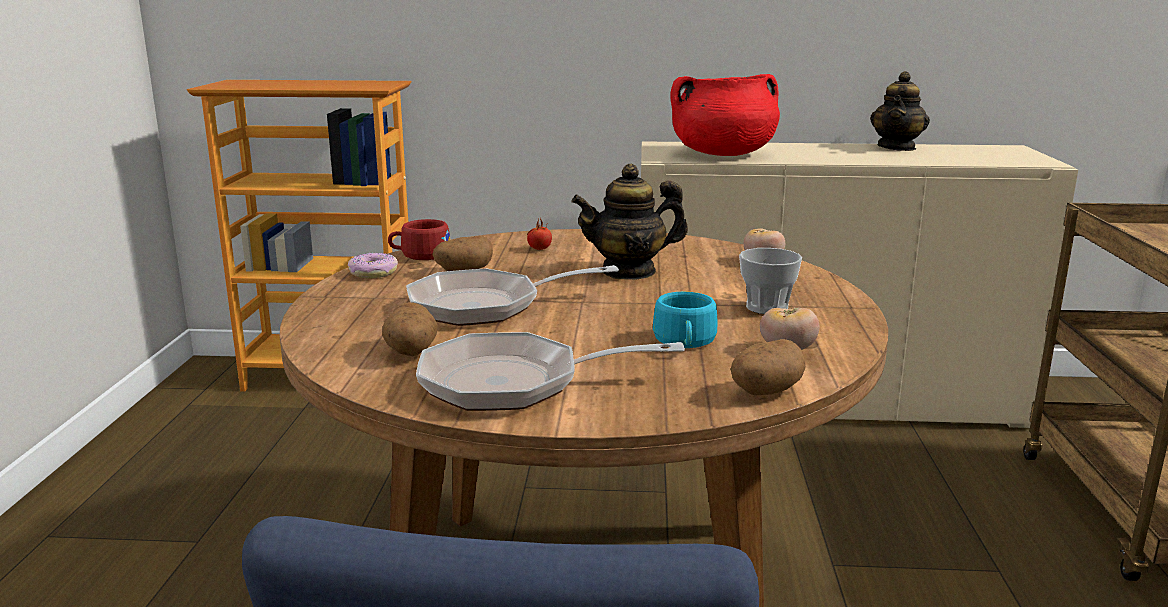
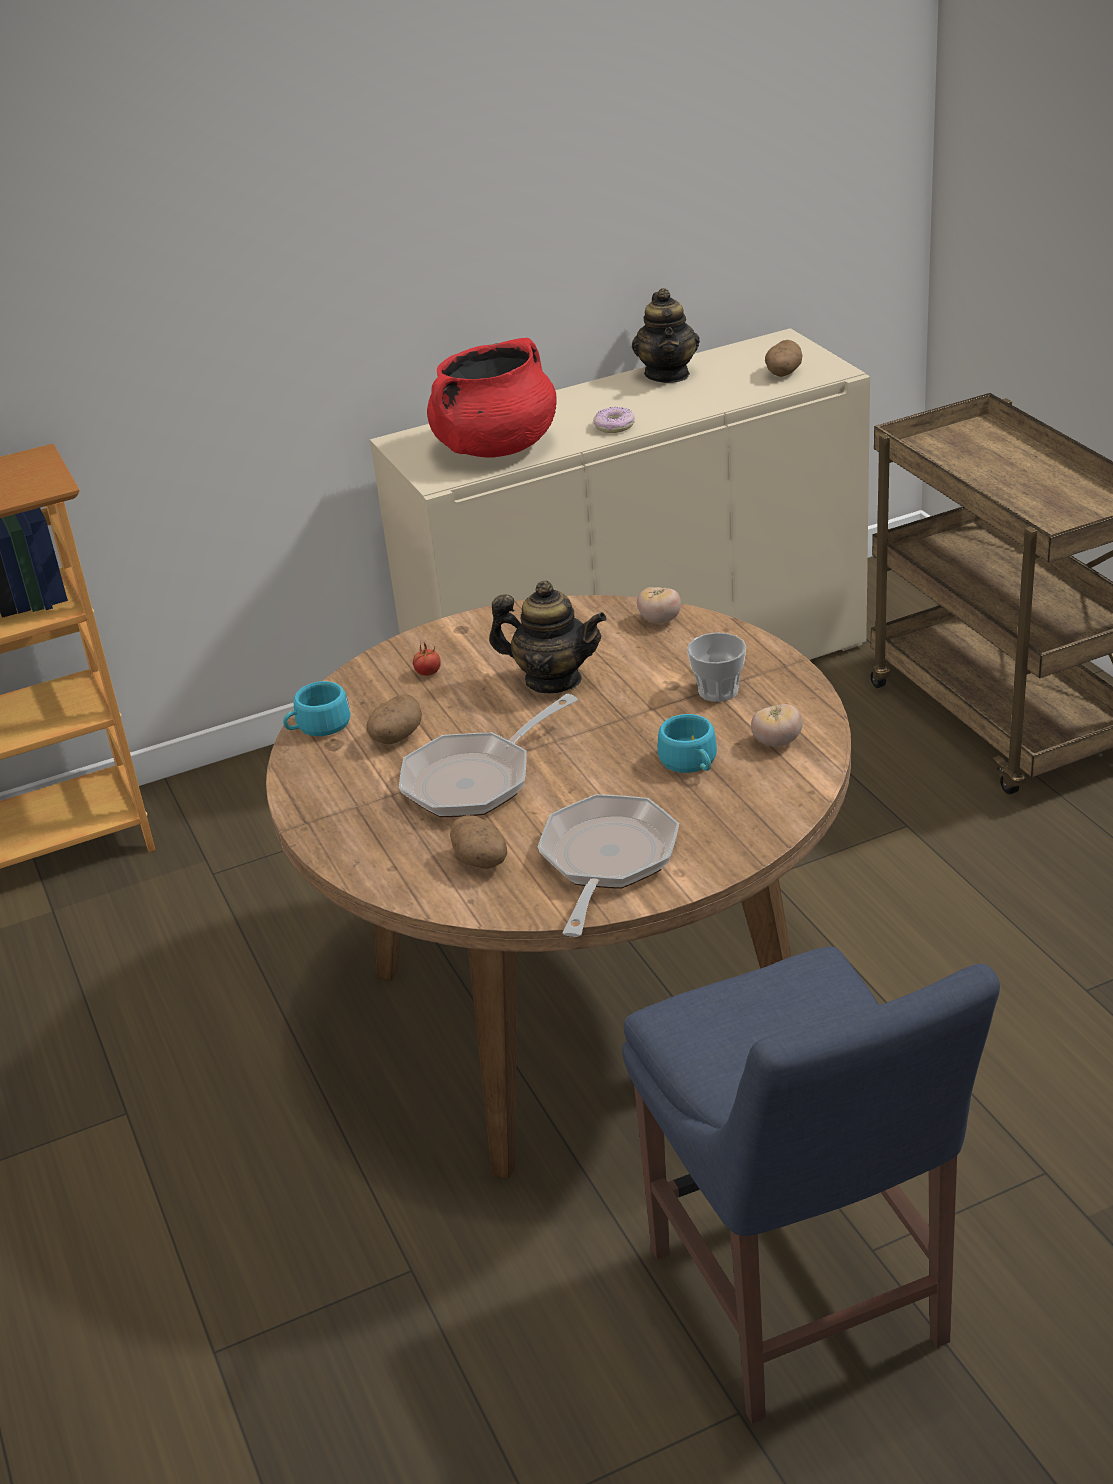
camera: 25 degrees left, 15 degrees up
donut [348,253,398,278] -> donut moved to [593,407,635,433]
red cup [388,219,450,260] -> turquoise cup [283,681,351,736]
frying pan [416,332,685,411] -> frying pan turned 135 degrees clockwise [538,794,679,937]
teapot [571,164,688,280] -> teapot turned 120 degrees counterclockwise [489,580,607,693]
potato [731,339,806,396] -> potato moved to [765,340,803,377]

